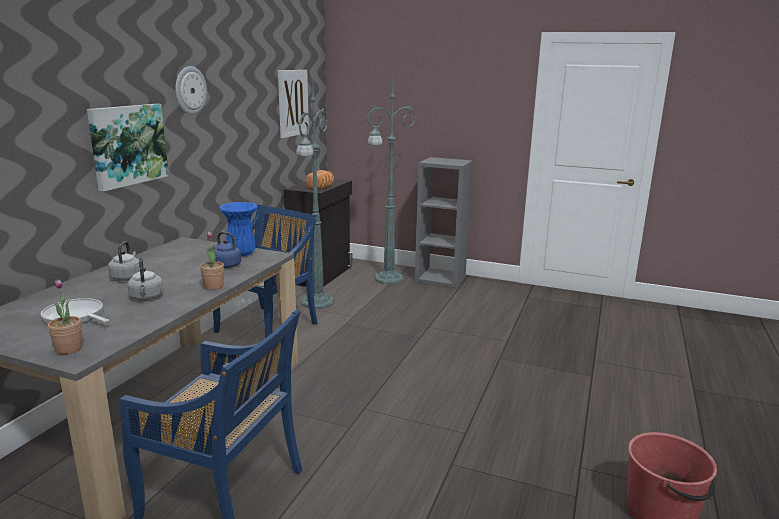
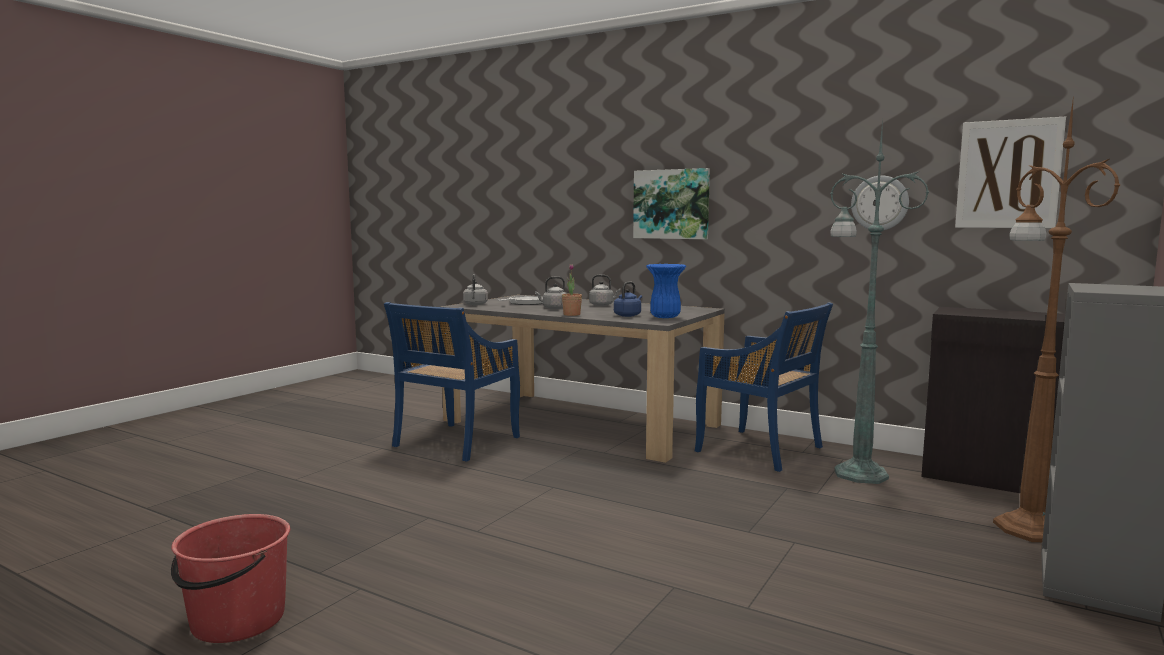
camera: 100 degrees right, 10 degrees down
potted plant [48,280,82,354] -> grey kettle [463,274,488,305]
wall clock [175,66,207,115] -> wall clock moved to [851,176,909,230]
bread [306,170,334,190] -> none
green floor lamp [367,79,416,284] -> brown floor lamp [993,95,1120,542]

